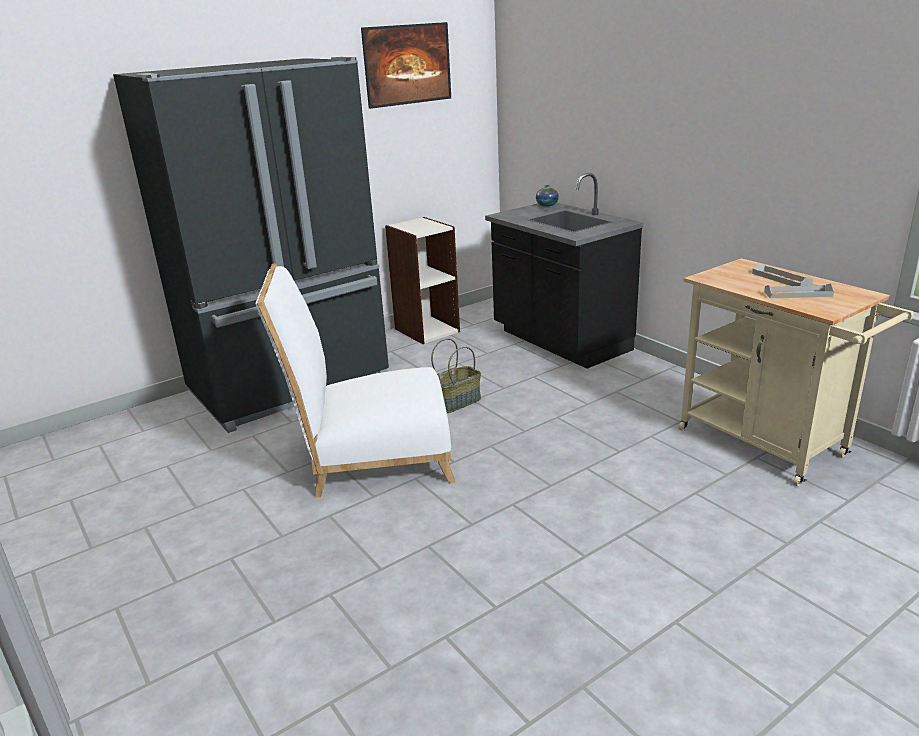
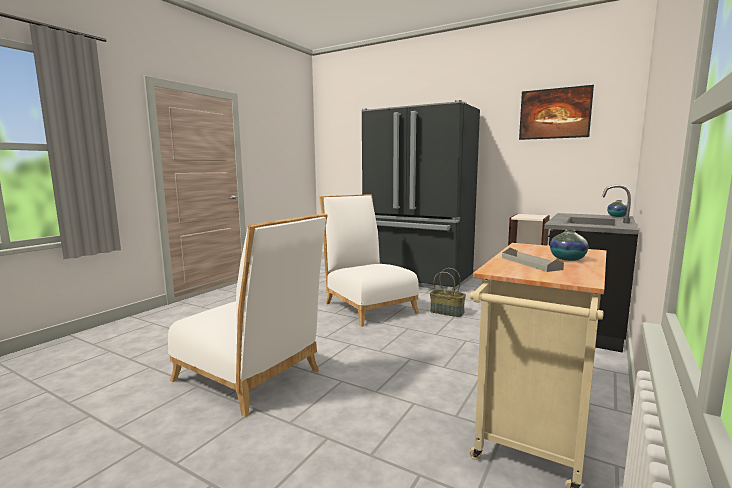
camera: 65 degrees right, 15 degrees down
grey tray [752,263,813,286] -> vase [550,229,588,261]
none -> white chair [168,213,328,417]

